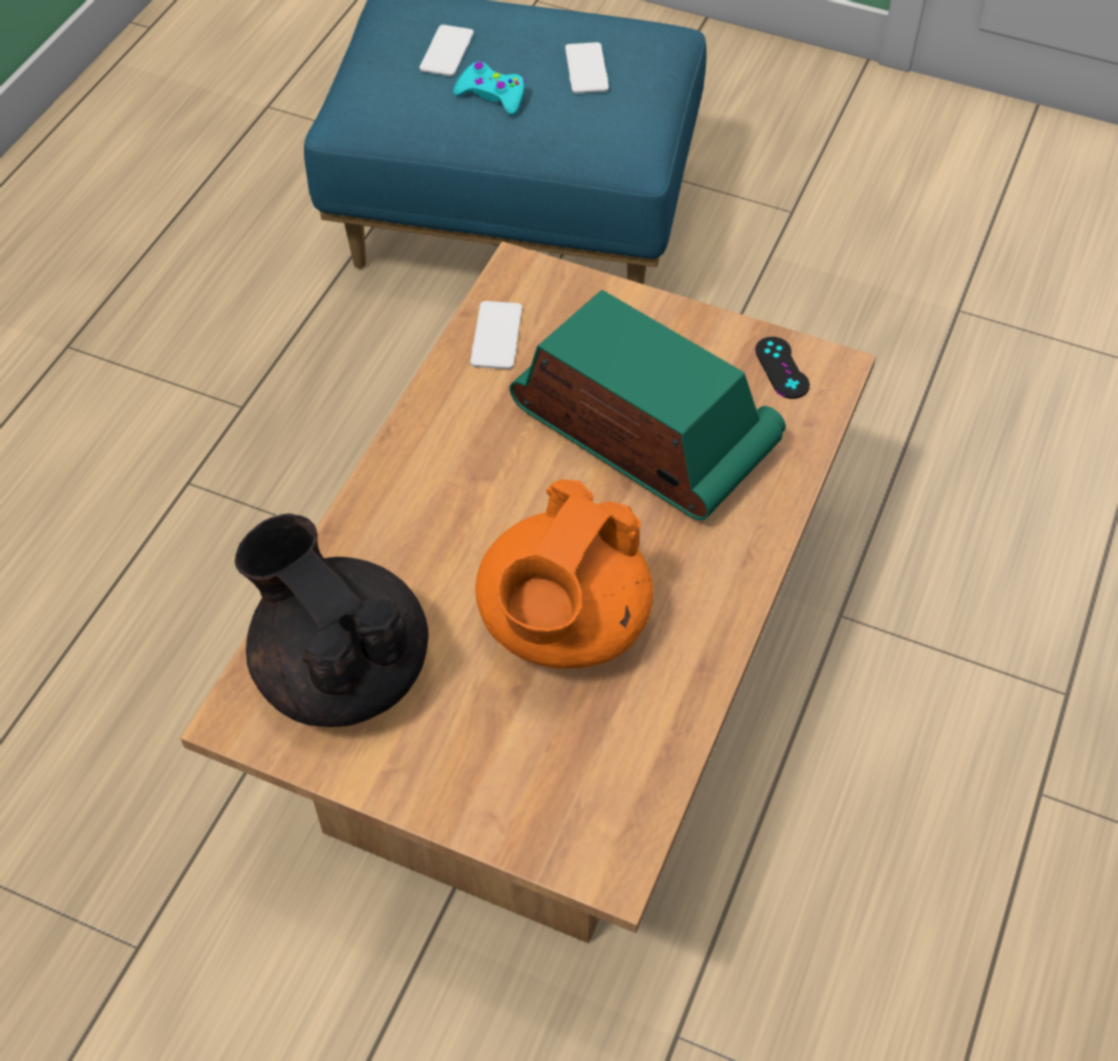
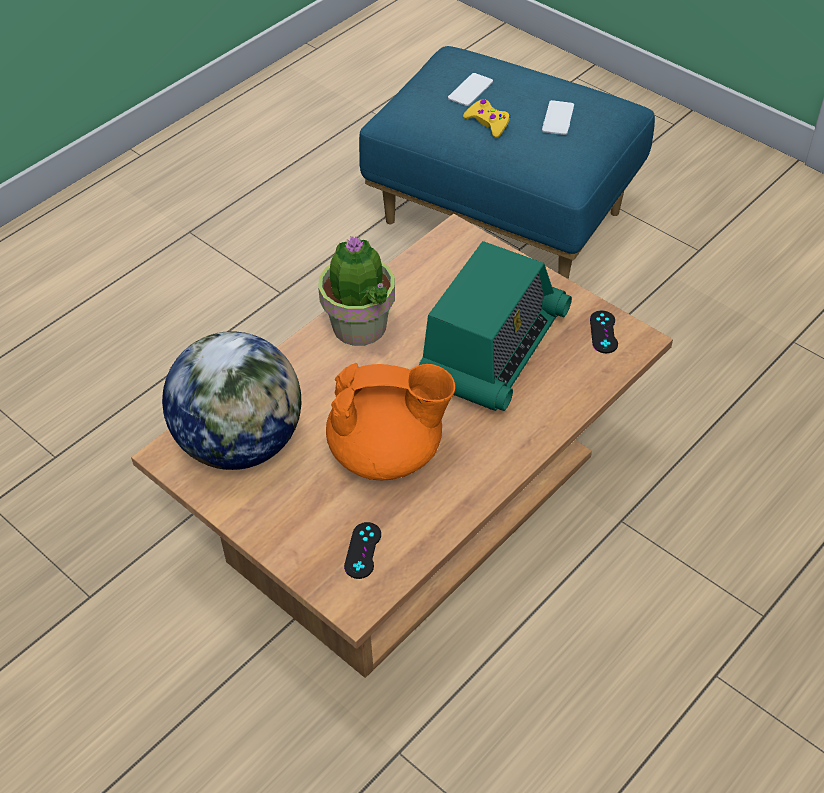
camera: 20 degrees right, 5 degrees down
black teapot [235,514,428,727] -> globe [162,331,301,470]
turquoise game controller [453,62,525,115] -> yellow game controller [463,99,511,138]
phone [470,301,522,369] -> none
orange teapot [475,479,653,669] -> orange teapot turned 135 degrees counterclockwise [326,363,455,480]
radio [509,290,786,520] -> radio turned 60 degrees clockwise [418,241,572,411]
none -> potted plant [318,236,395,346]
none -> black game controller [344,522,381,579]

